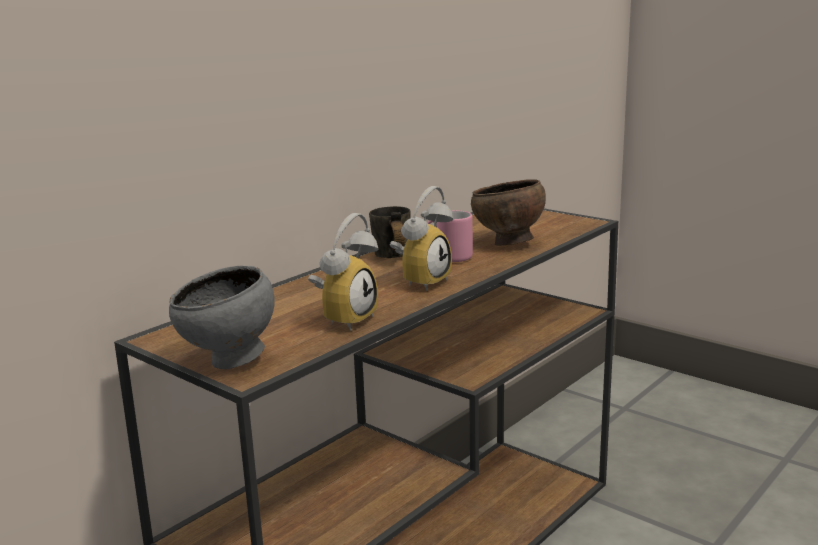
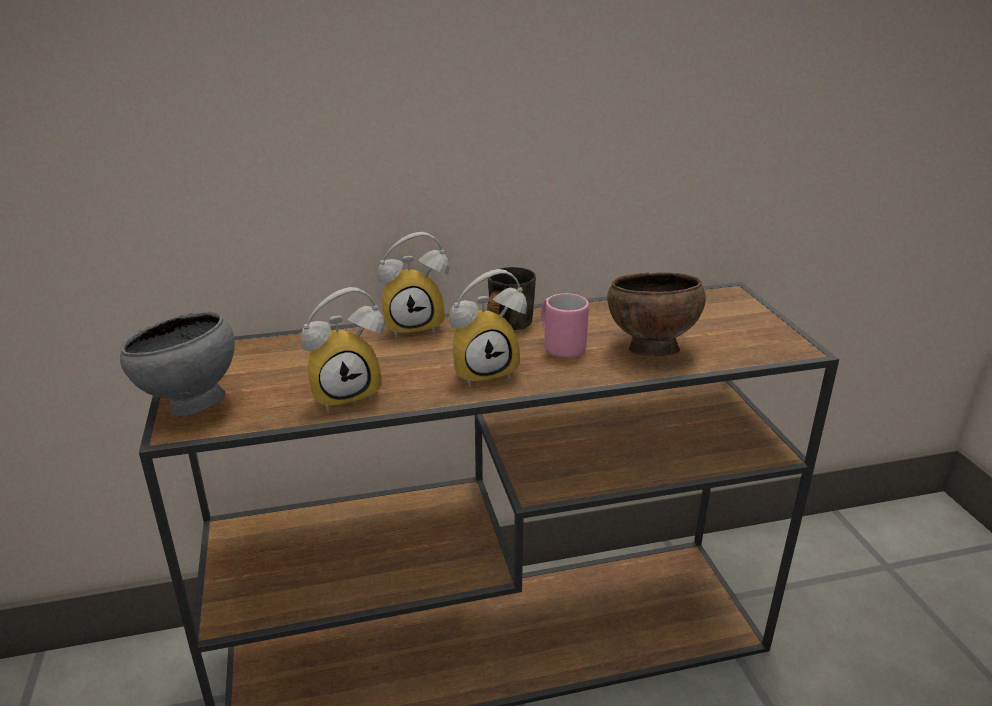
camera: 35 degrees right, 10 degrees up
none -> alarm clock [378,232,449,338]

